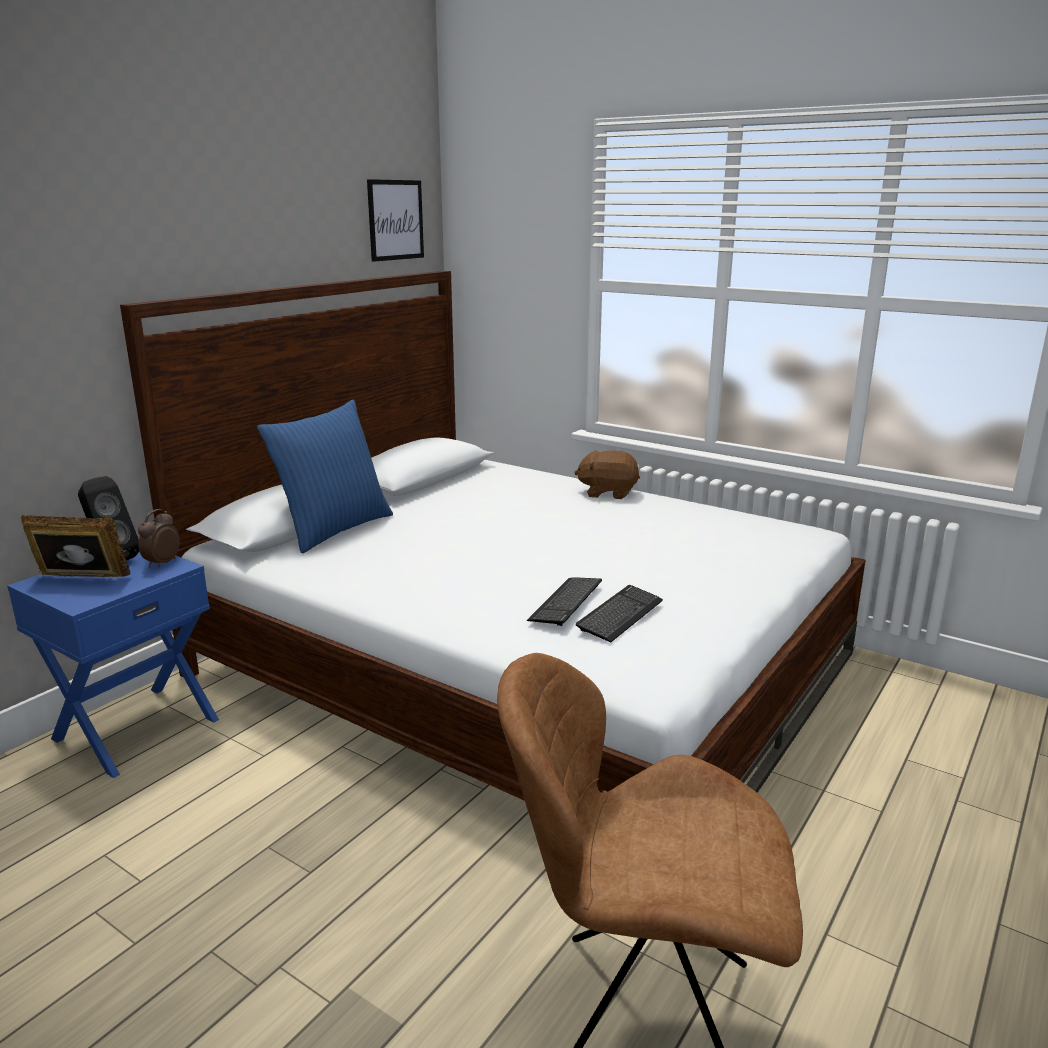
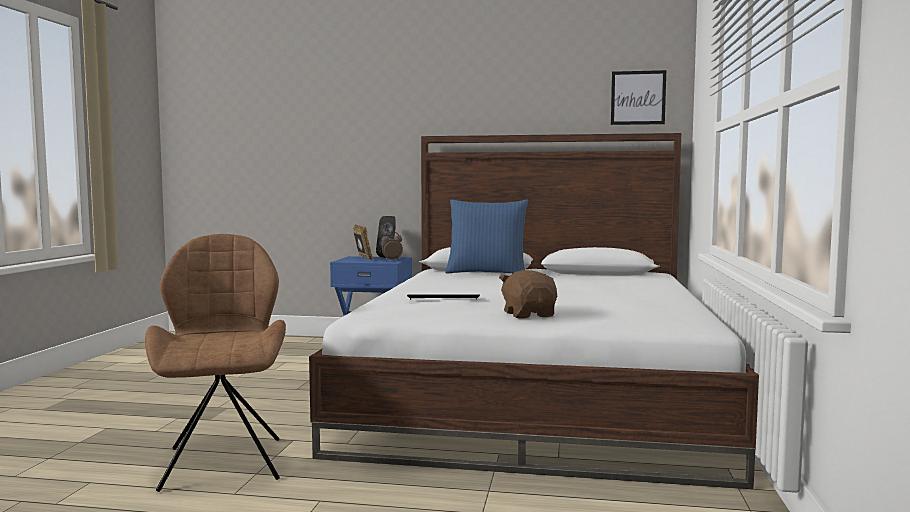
camera: 65 degrees right, 15 degrees down
brown plush toy [574,450,640,499] -> brown plush toy moved to [499,270,557,319]
keyboard [576,585,663,642] -> none

